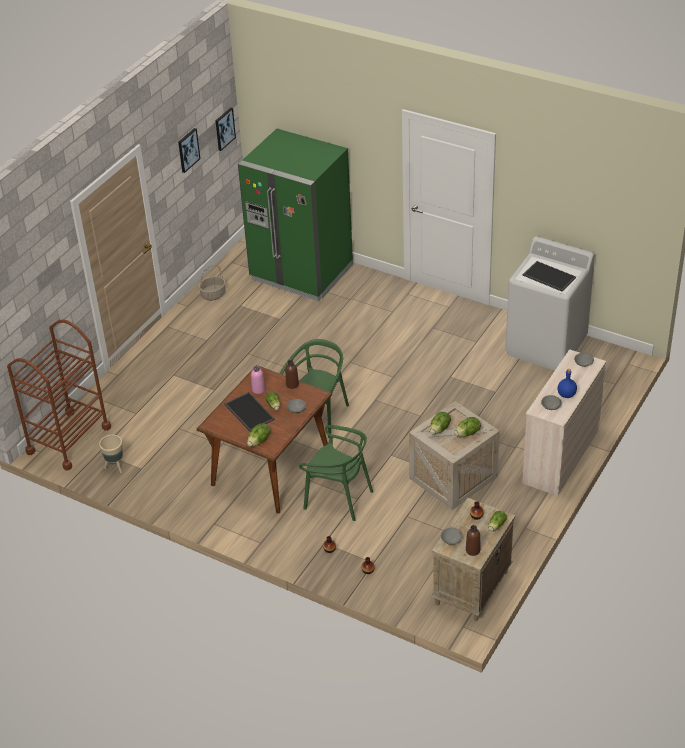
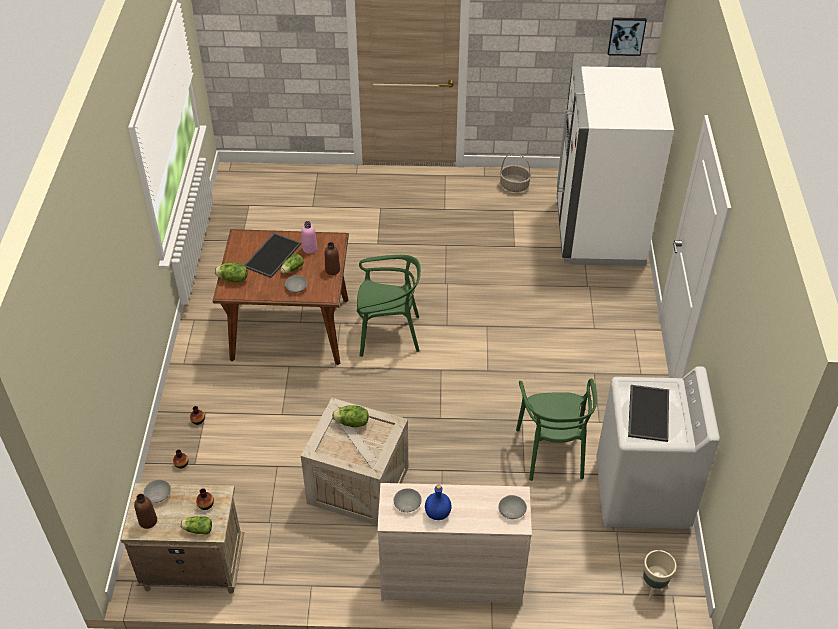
camera: 60 degrees right, 5 degrees up
brown cart [7,319,111,471] -> none
beige planter [99,435,123,473] -> beige planter moved to [642,550,677,601]
picture [178,128,200,173] -> none
green fridge [238,129,353,301] -> white fridge [557,66,674,266]
green chair [299,425,373,521] -> green chair moved to [516,379,597,481]
lettuce [454,417,481,437] -> none

